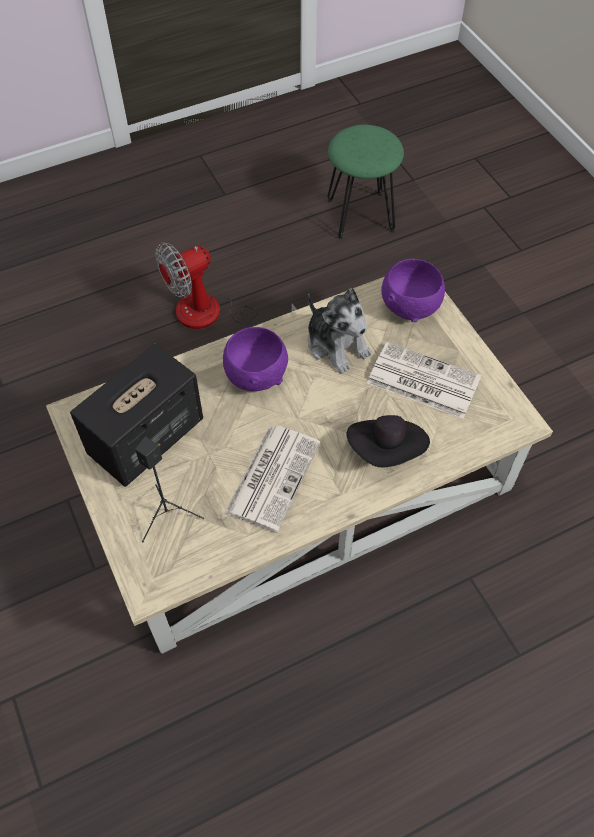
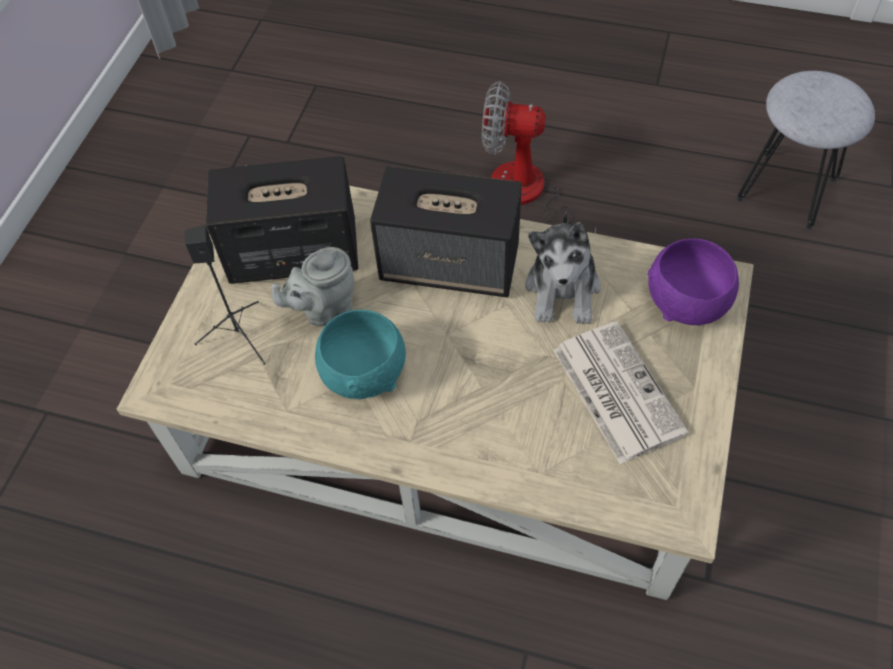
camera: 45 degrees right, 0 degrees up
purple bowl [223,327,288,391] -> speaker [370,166,522,297]
newspaper [225,425,320,532] -> turquoise bowl [315,310,406,399]
green stool [327,125,404,239] -> grey stool [737,71,875,230]
black hat [346,415,430,467] -> none
none -> grey teapot [272,247,354,326]

